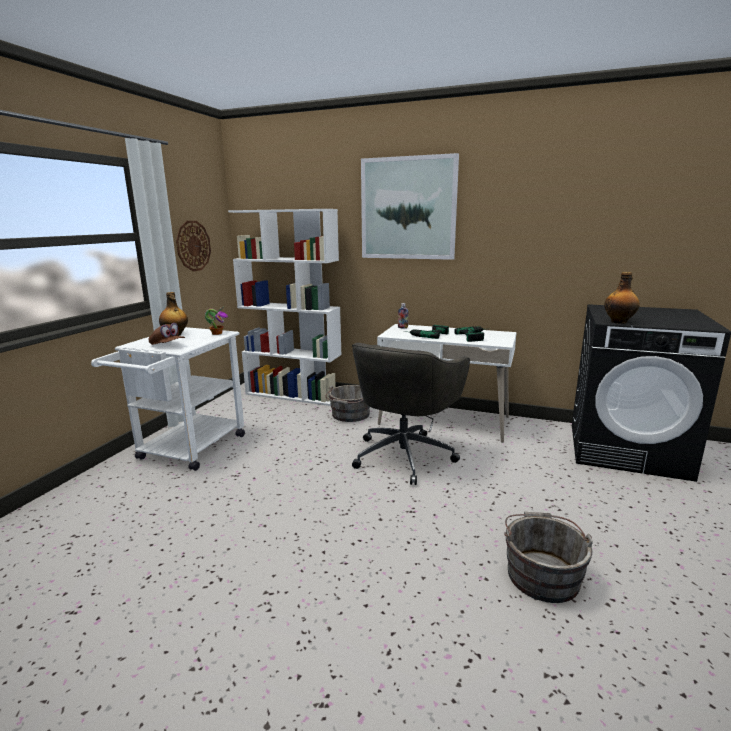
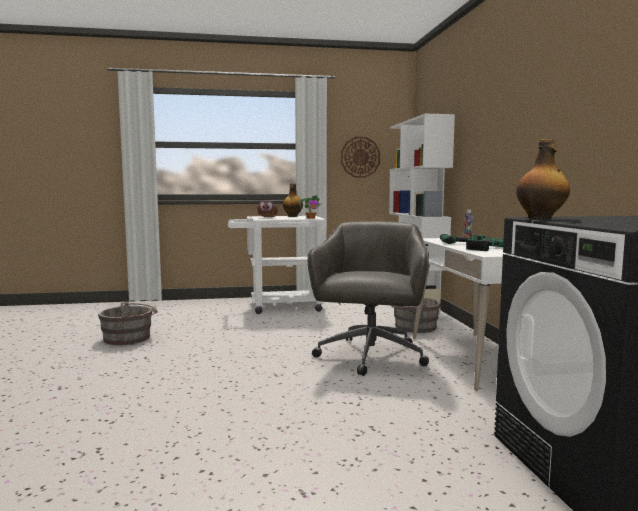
camera: 60 degrees right, 10 degrees down
grey office chair [352,343,470,485] -> grey office chair turned 105 degrees clockwise [308,221,429,376]
picture [361,153,459,260] -> none
grey bucket [504,512,593,603] -> grey bucket moved to [98,302,158,345]

